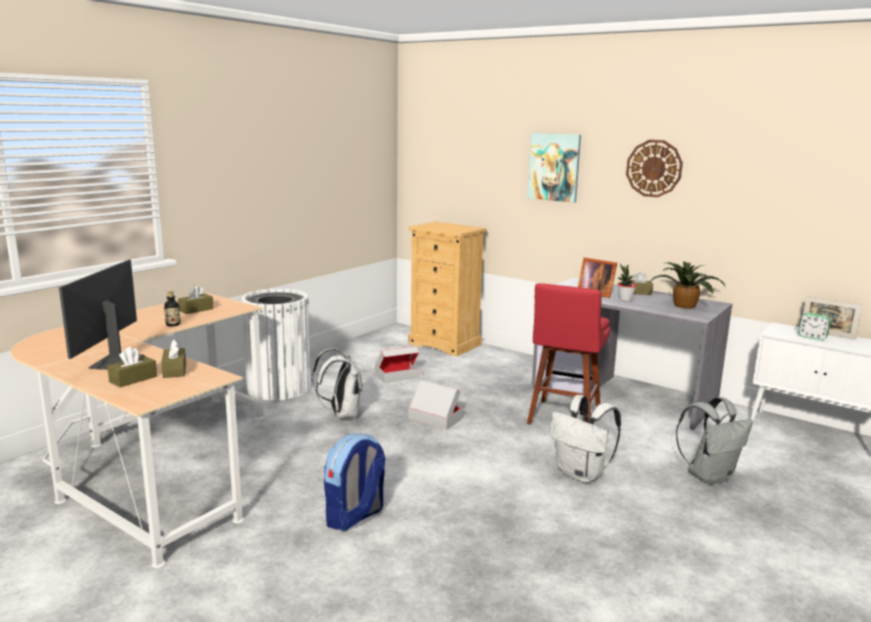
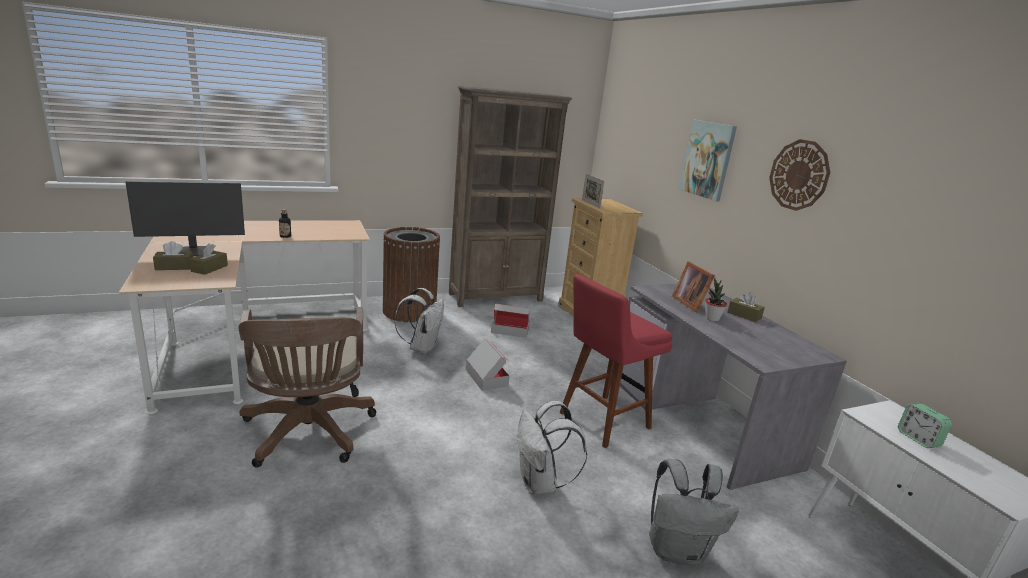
camera: 30 degrees right, 5 degrees up
monitor [59,260,144,370] -> monitor turned 150 degrees counterclockwise [126,181,245,256]
brown tissue box [178,286,214,314] -> none
white trash can [242,289,311,401] -> brown trash can [383,227,440,322]
backpack [324,433,386,531] -> brown office chair [238,307,376,468]
potted plant [650,261,725,309] -> none
picture frame [803,296,863,340] -> picture frame moved to [582,174,605,209]
none -> brown bookcase [449,86,572,307]

